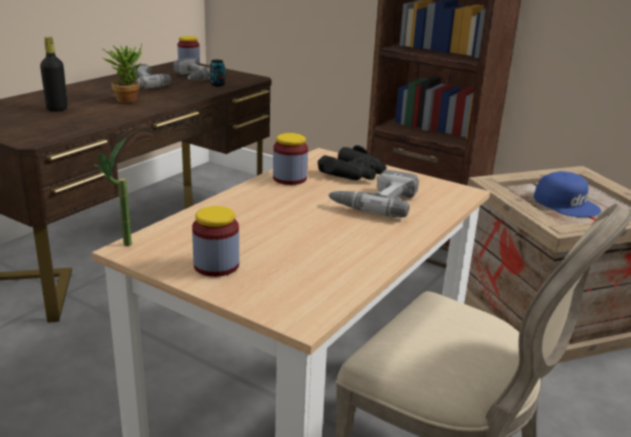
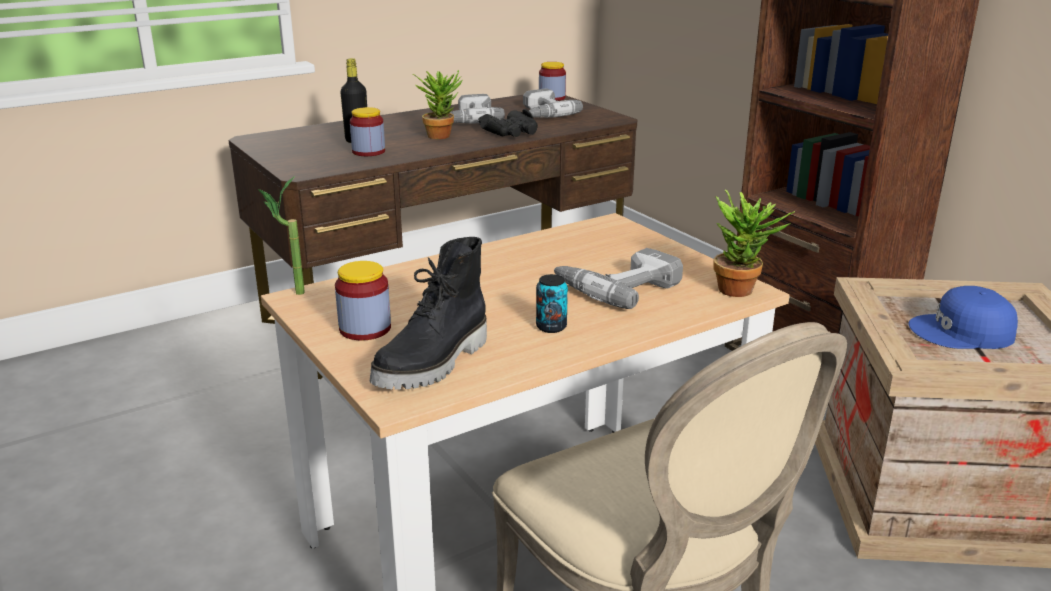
camera: 25 degrees right, 0 degrees up
can [210,60,225,87] -> can moved to [536,274,568,333]
jar [273,133,308,185] -> jar moved to [350,107,385,156]
black binoculars [317,145,386,180] -> black binoculars moved to [478,109,538,137]
blue cap [534,171,601,217] -> blue cap turned 105 degrees clockwise [908,286,1018,349]
none -> black boot [370,237,487,390]
none -> potted plant [713,189,795,297]

